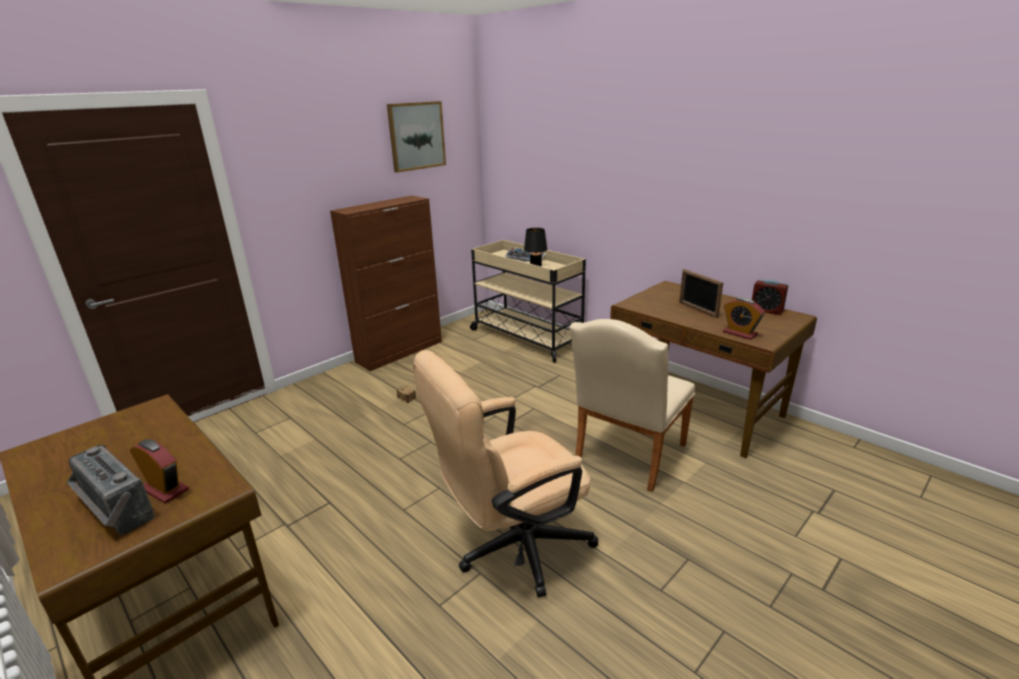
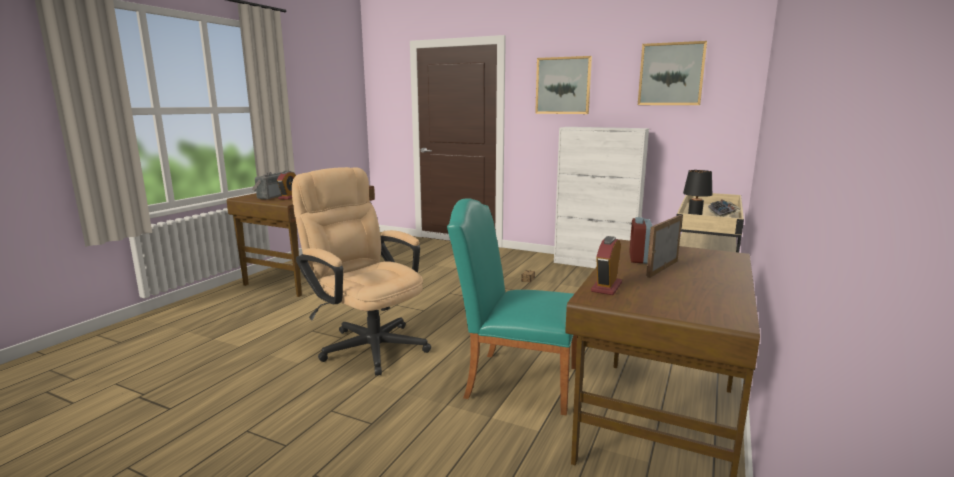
camera: 70 degrees right, 10 degrees down
brown cabinet [330,195,442,371] -> white cabinet [554,127,649,268]
beige chair [569,319,695,492] -> turquoise chair [447,198,577,416]
alarm clock [752,279,788,315] -> alarm clock moved to [629,217,652,264]
none -> picture [535,56,592,114]

